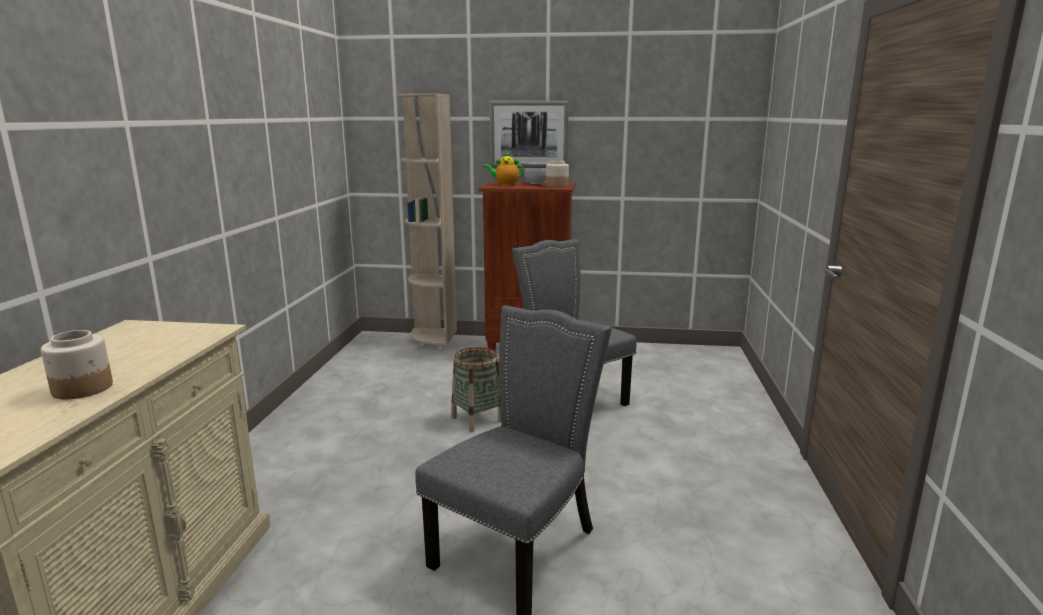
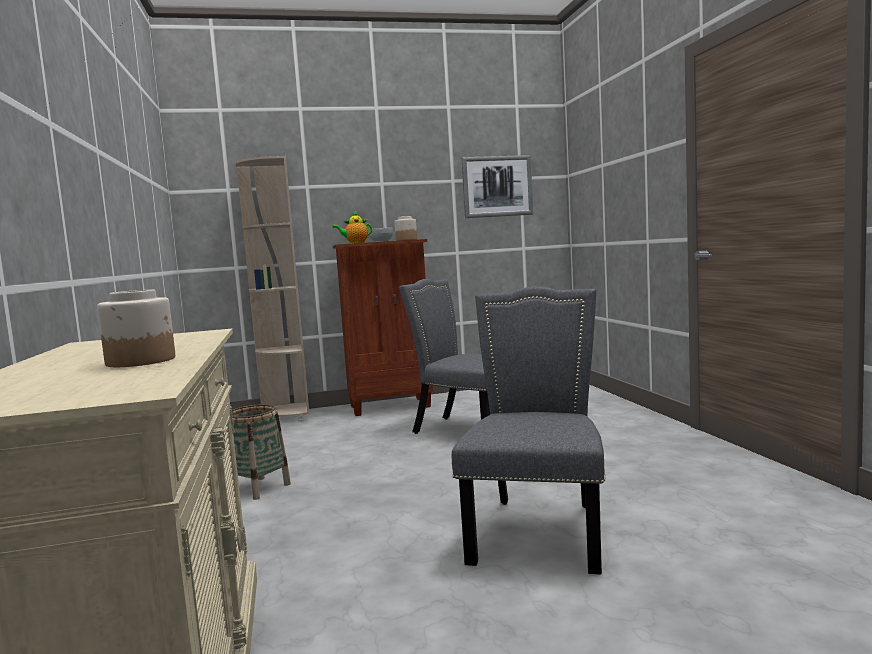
camera: 20 degrees left, 10 degrees down
basket [451,347,501,432] -> basket moved to [232,404,291,500]
picture [489,101,569,168] -> picture moved to [462,155,533,218]

